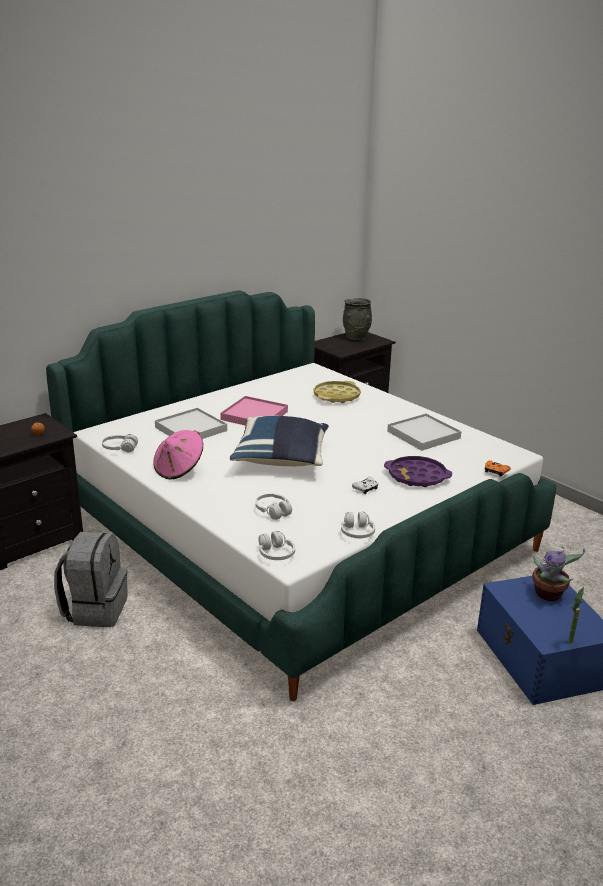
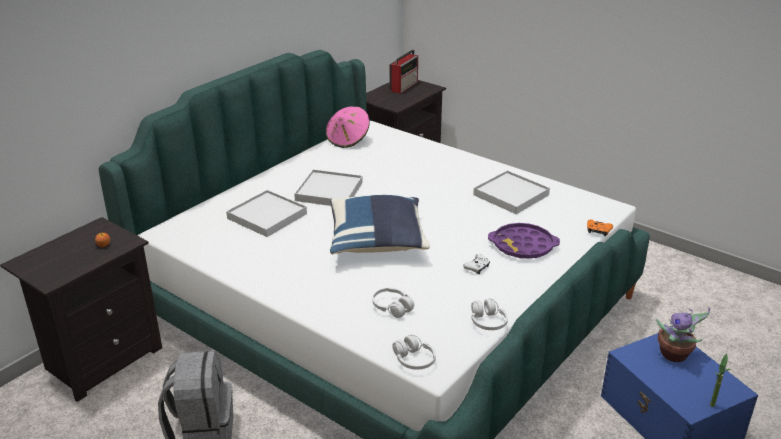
camera: 10 degrees left, 5 degrees up
white headphones [102,434,138,452] -> none
pink hat [153,430,203,480] -> pink hat moved to [326,107,370,148]
pink tray [220,396,288,426] -> white tray [294,169,363,206]
yellow tray [314,381,361,403] -> none
grey vase [343,298,372,340] -> radio [390,49,418,94]

